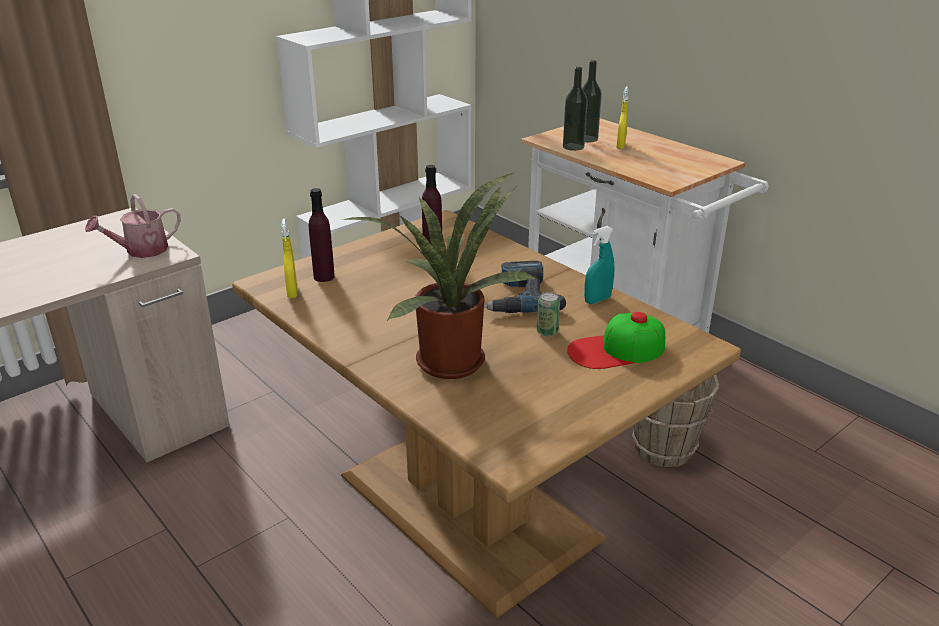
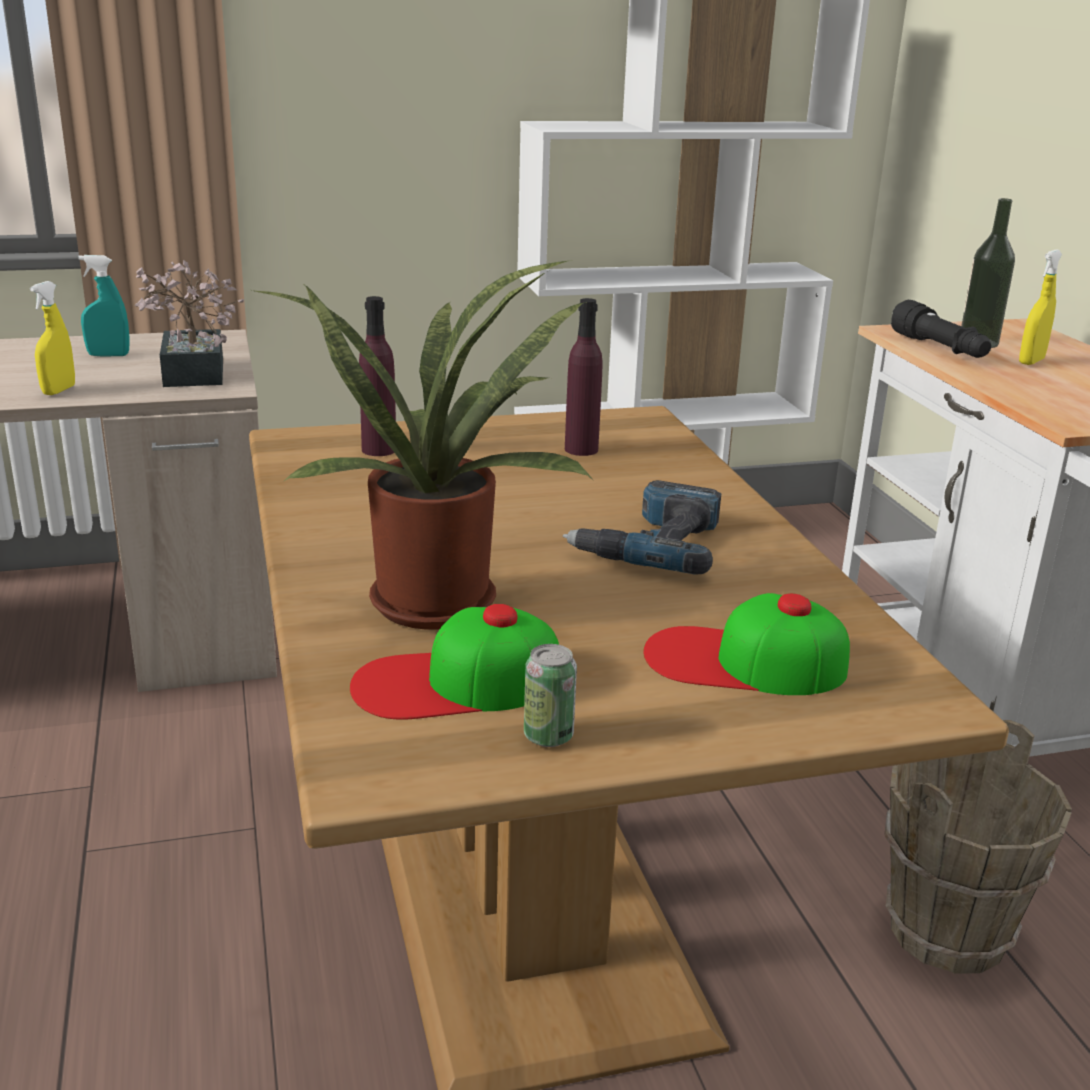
camera: 25 degrees right, 5 degrees down
watering can [85,194,181,258] -> potted plant [135,260,244,387]
yellow spray bottle [282,219,297,298] -> yellow spray bottle moved to [30,281,75,395]
can [537,292,560,336] -> can moved to [524,644,577,747]
bottle [563,67,588,151] -> black flashlight [891,300,991,358]
turquoise spray bottle [584,226,614,304] -> turquoise spray bottle moved to [78,255,130,357]
none -> cap [350,604,559,719]

